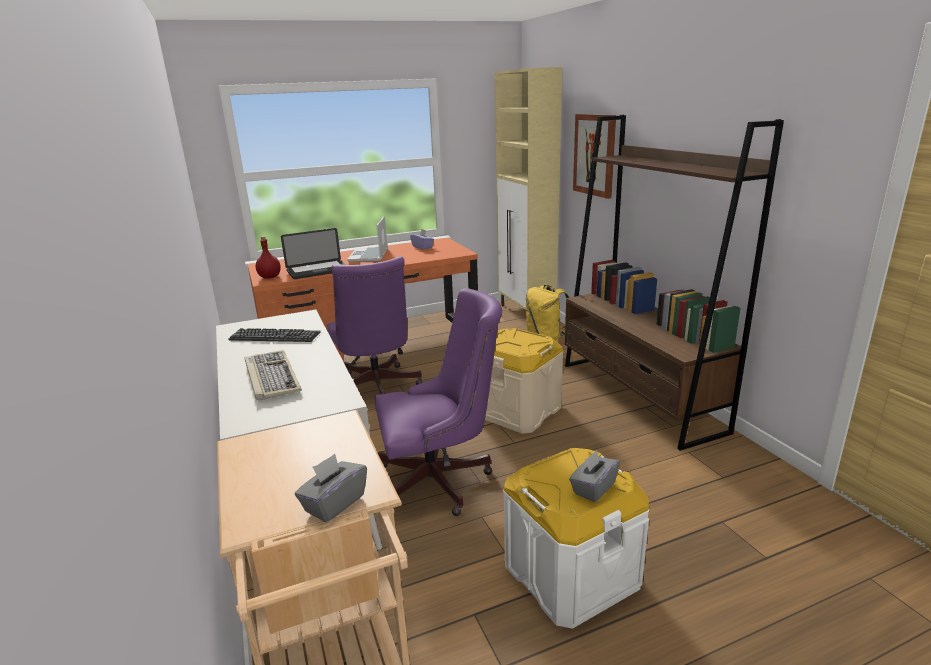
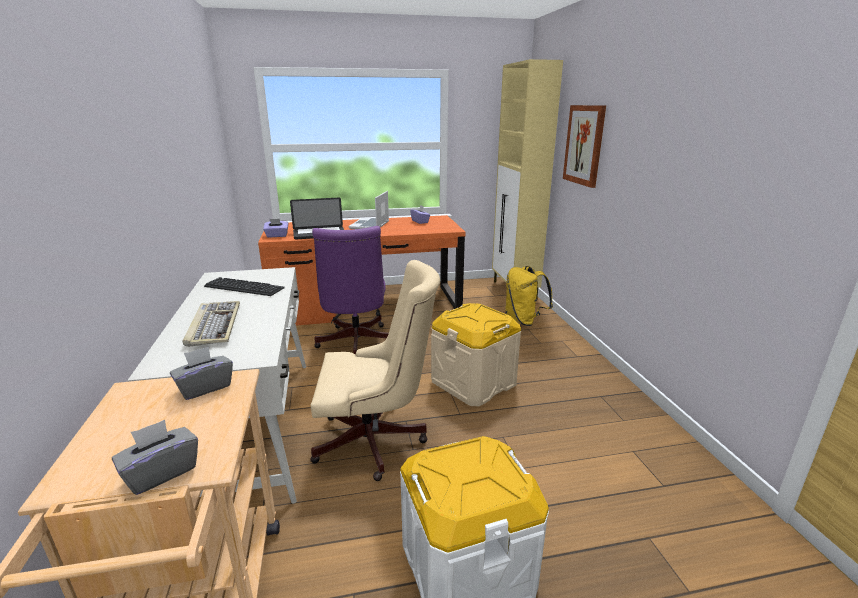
camera: 10 degrees right, 0 degrees up
red bottle [256,236,281,279] -> purple tissue box [263,219,289,237]
purple office chair [375,288,502,516] -> beige office chair [311,260,440,481]
brown bookcase [565,115,784,451] -> none
grey tissue box [569,450,620,502] -> grey tissue box moved to [170,347,233,400]

